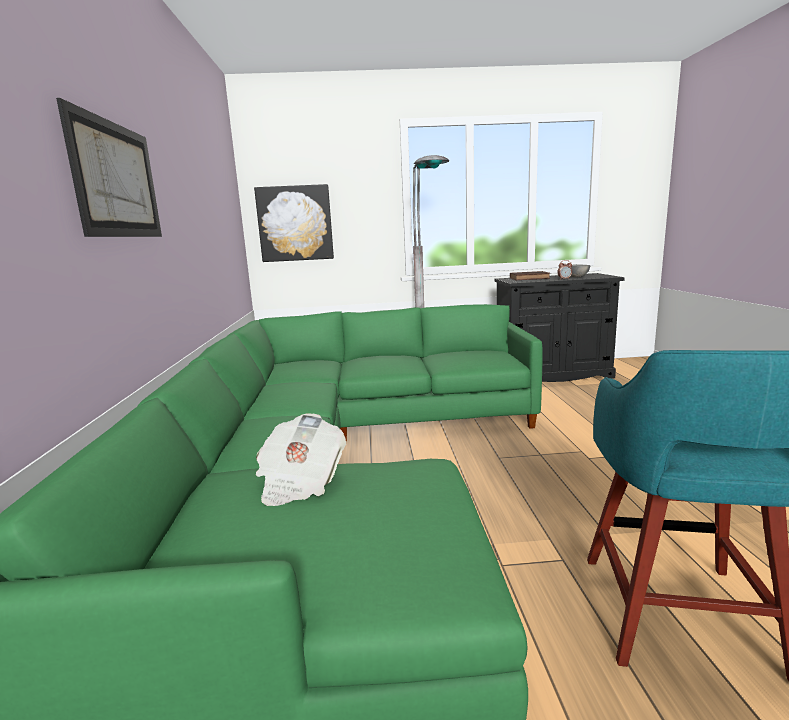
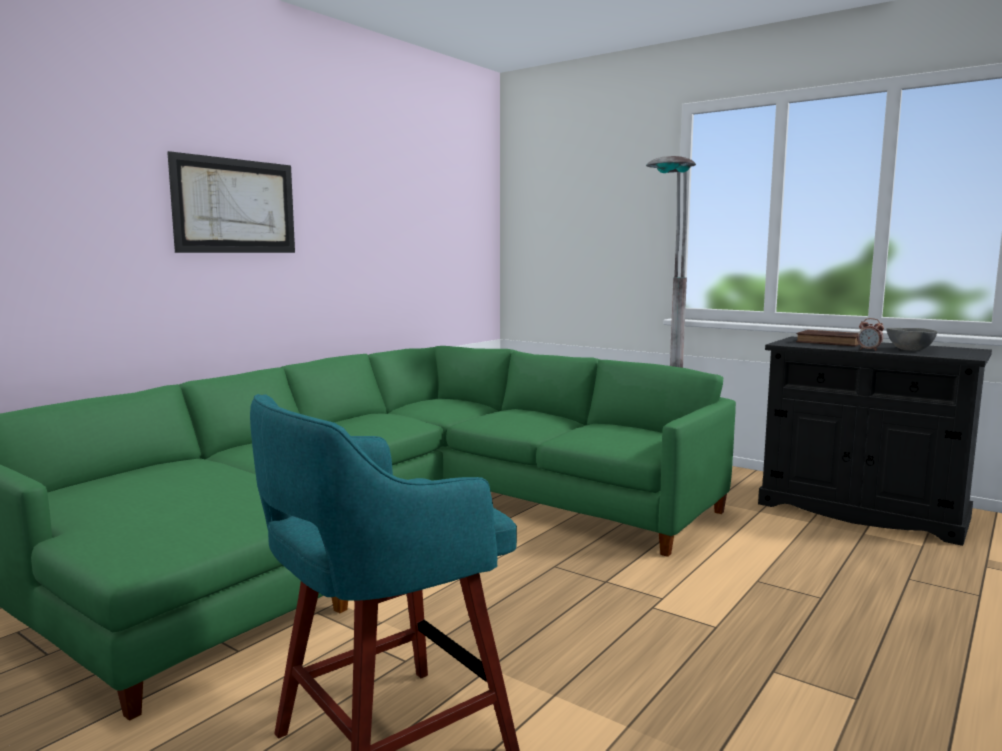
camera: 40 degrees right, 5 degrees down
picture [254,184,334,262] -> none
newspaper [256,413,346,506] -> none

